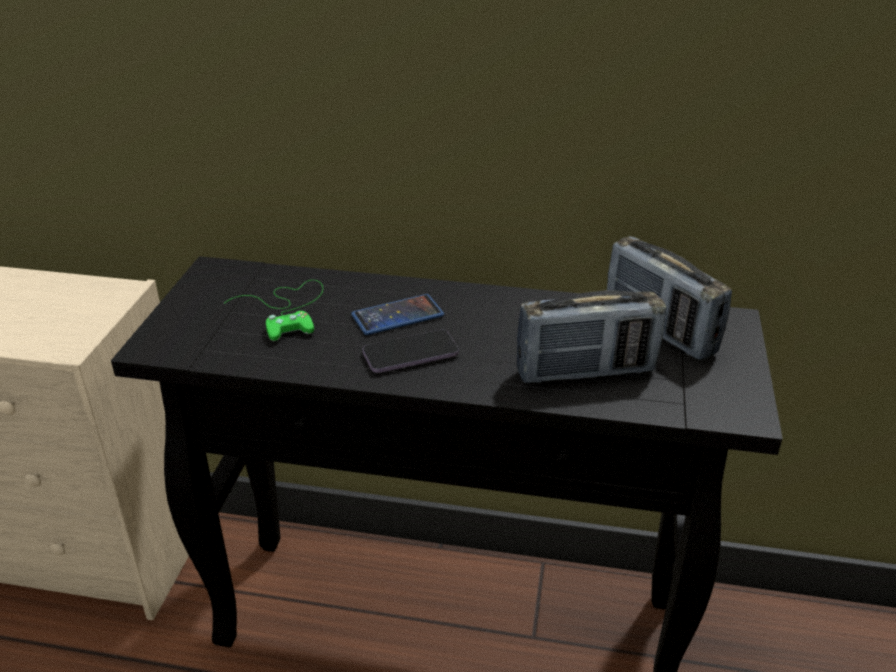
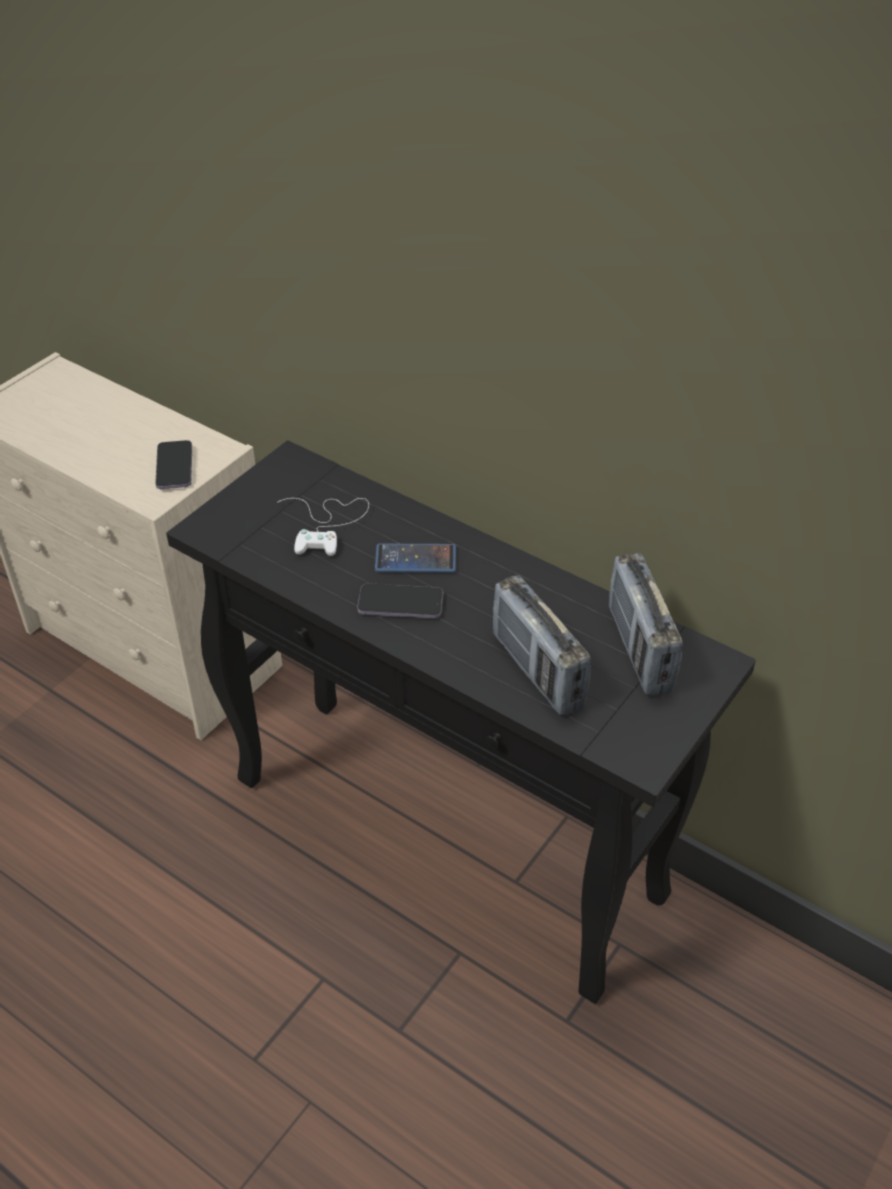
camera: 25 degrees right, 10 degrees up
green game controller [224,280,323,341] -> white game controller [277,498,369,556]
radio [517,290,666,383] -> radio turned 45 degrees clockwise [493,575,591,716]
none -> phone [155,440,192,489]

